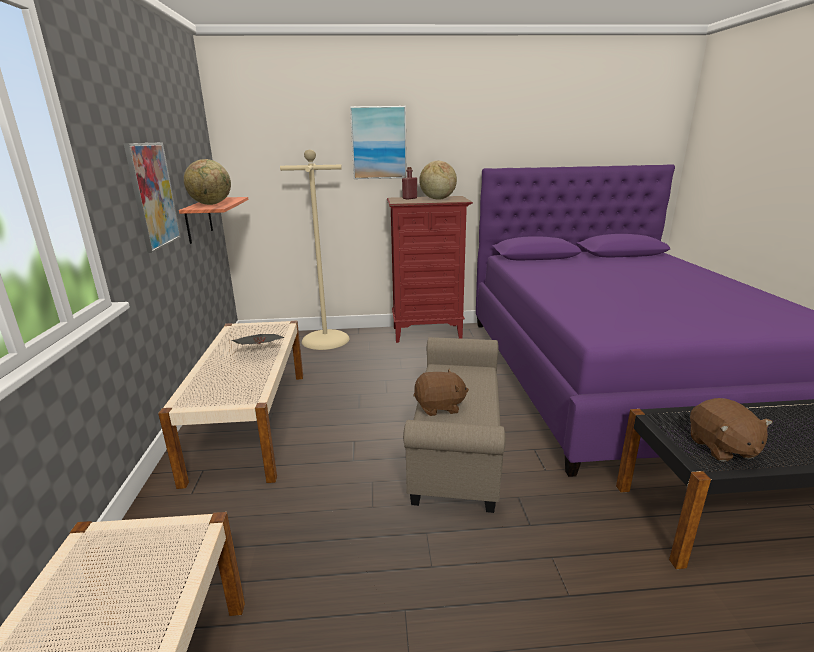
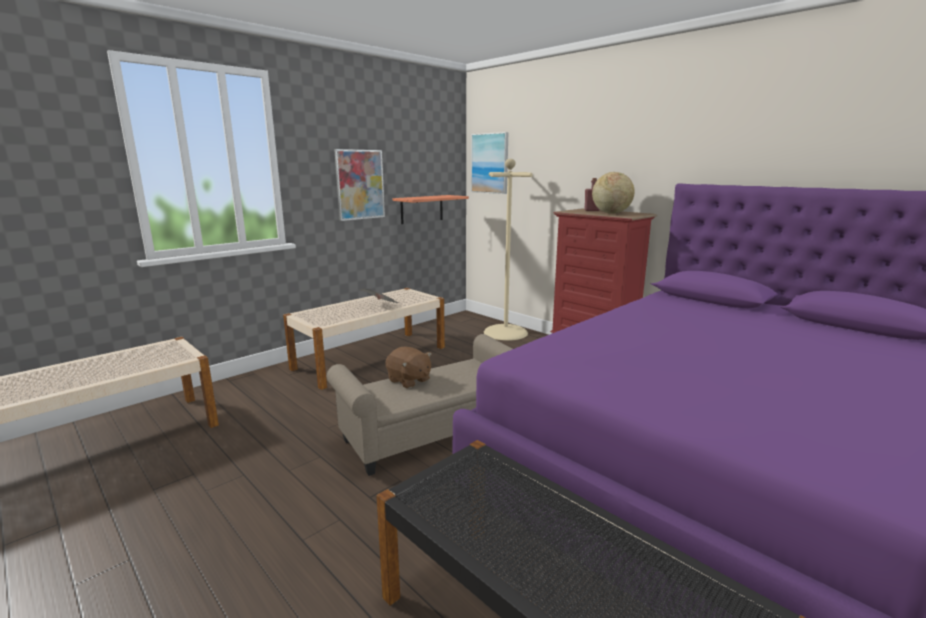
camera: 50 degrees right, 5 degrees down
globe [184,159,231,205] -> none
picture [350,106,407,179] -> picture moved to [471,132,508,194]
brown plush toy [690,398,773,462] -> none

